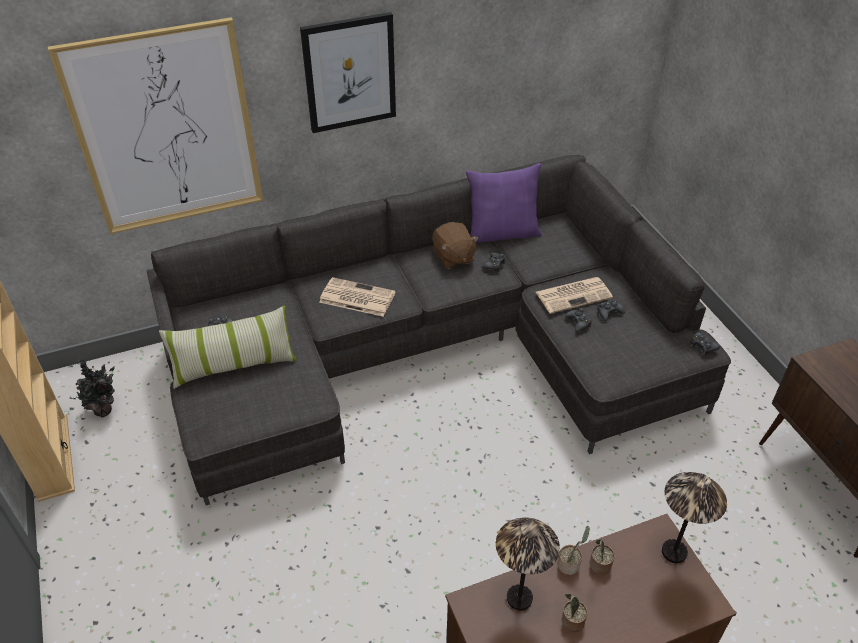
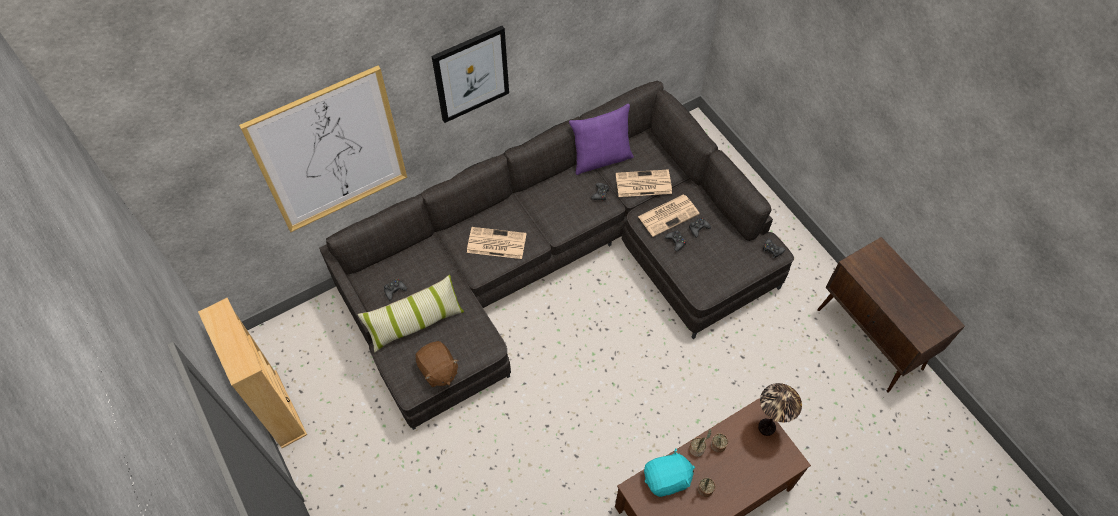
camera: 10 degrees left, 15 degrees up
potted plant [70,359,115,417] -> none
brown plush toy [432,222,479,269] -> brown plush toy moved to [415,341,458,387]
table lamp [496,517,560,611] -> turquoise plush toy [644,448,695,497]
none -> newspaper [616,169,672,197]

